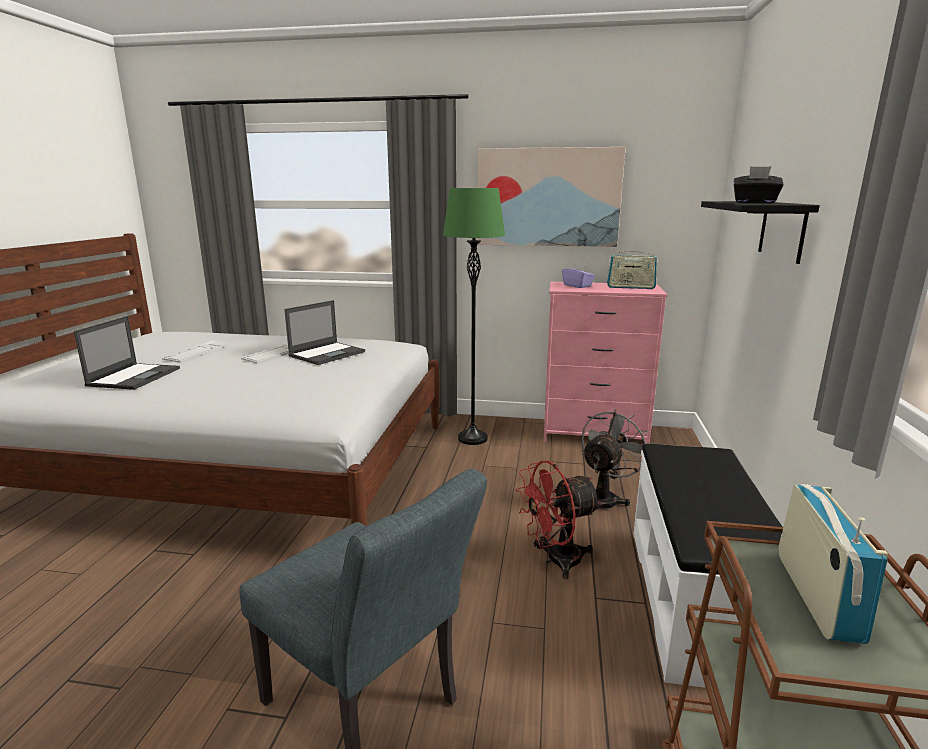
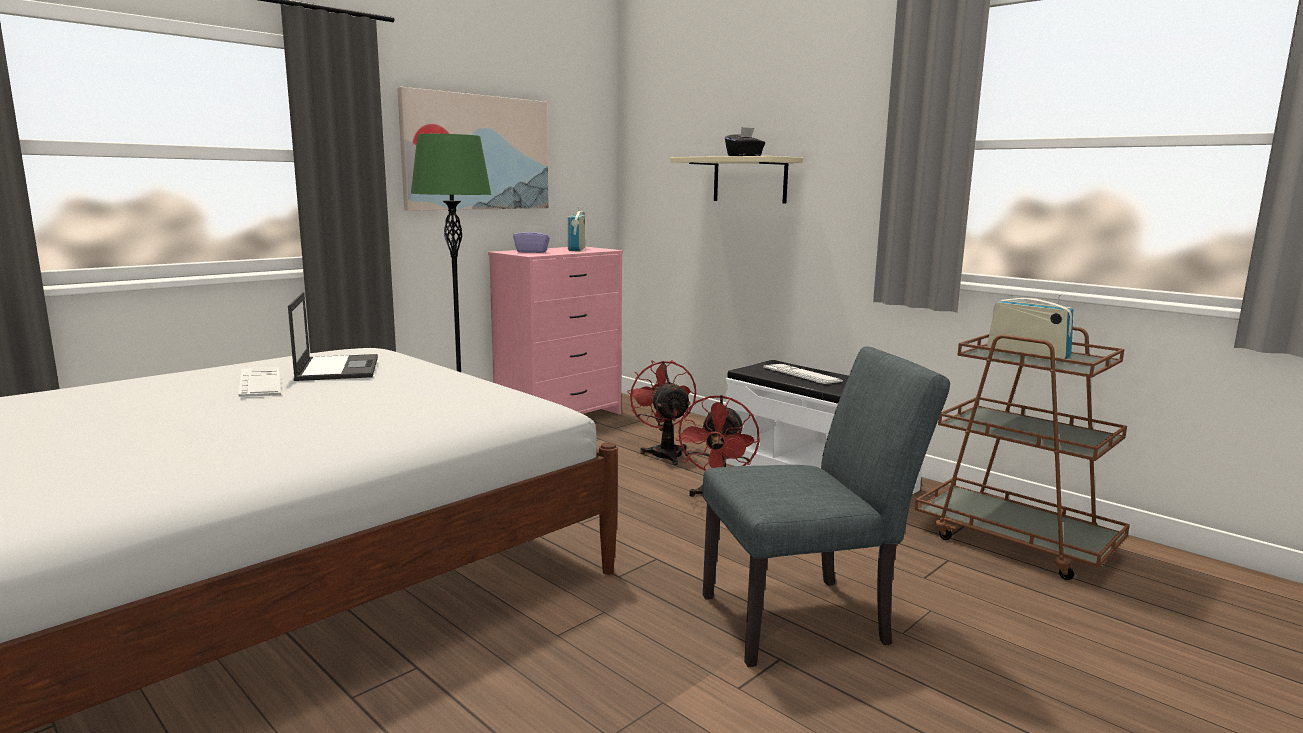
camera: 55 degrees left, 5 degrees down
laptop [74,316,180,390] -> none
keyboard [162,341,230,363] -> keyboard moved to [763,364,843,384]
grey fan [581,408,648,515] -> red fan [627,360,696,465]
radio [607,247,657,289] -> radio turned 135 degrees clockwise [568,206,585,251]
black shelf [701,201,820,264] -> beige shelf [671,156,803,204]

